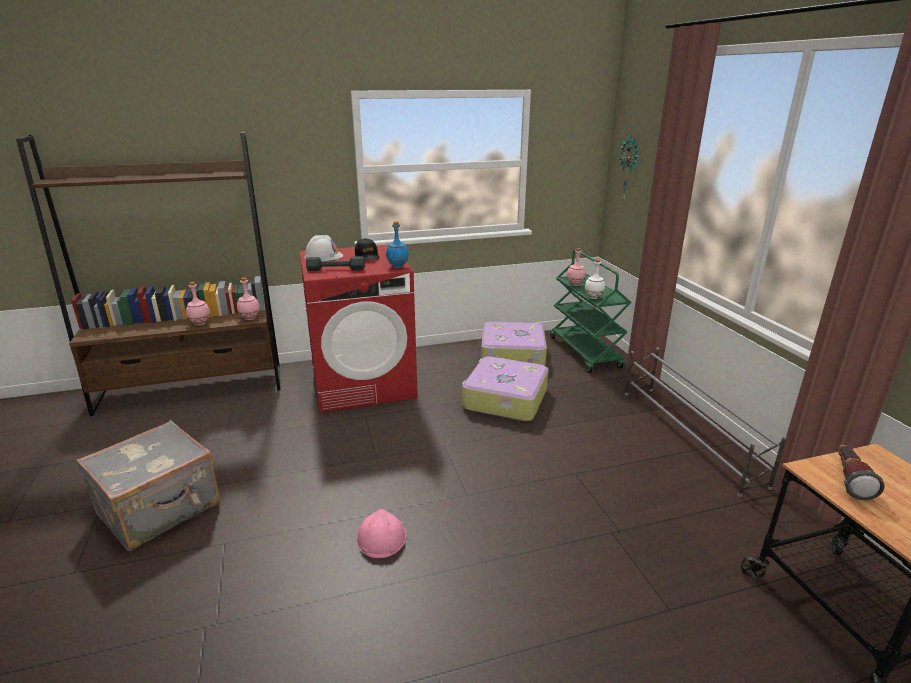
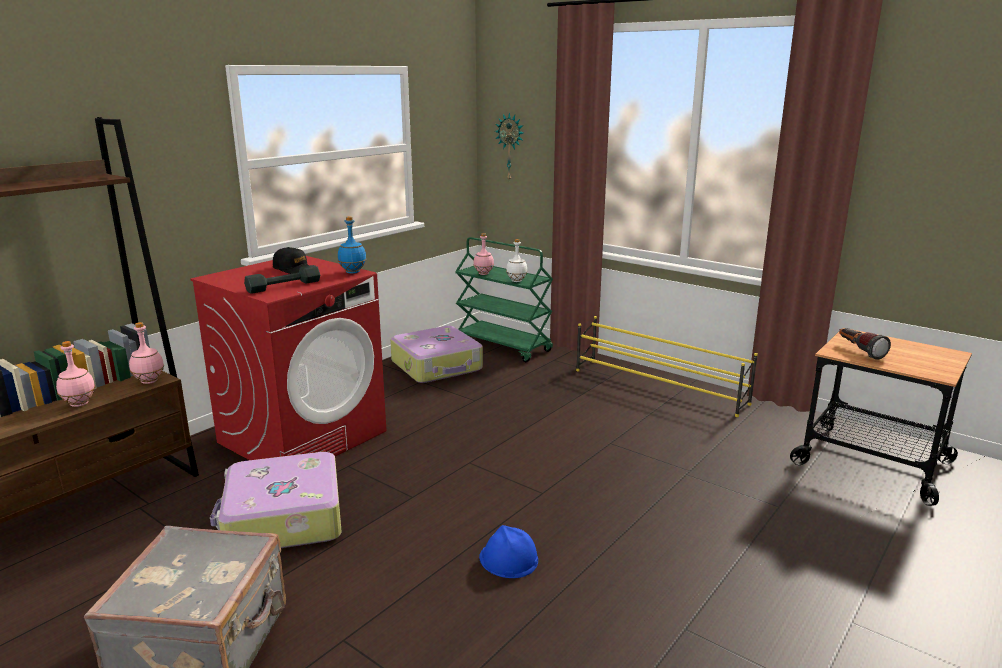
camera: 35 degrees left, 5 degrees down
white hard hat [304,235,343,261] -> none
pink hard hat [357,509,407,558] -> blue hard hat [479,525,538,578]
suitcase [462,356,549,421] -> suitcase moved to [210,452,342,548]
grey shoe rack [625,347,787,497] -> yellow shoe rack [576,316,758,417]

